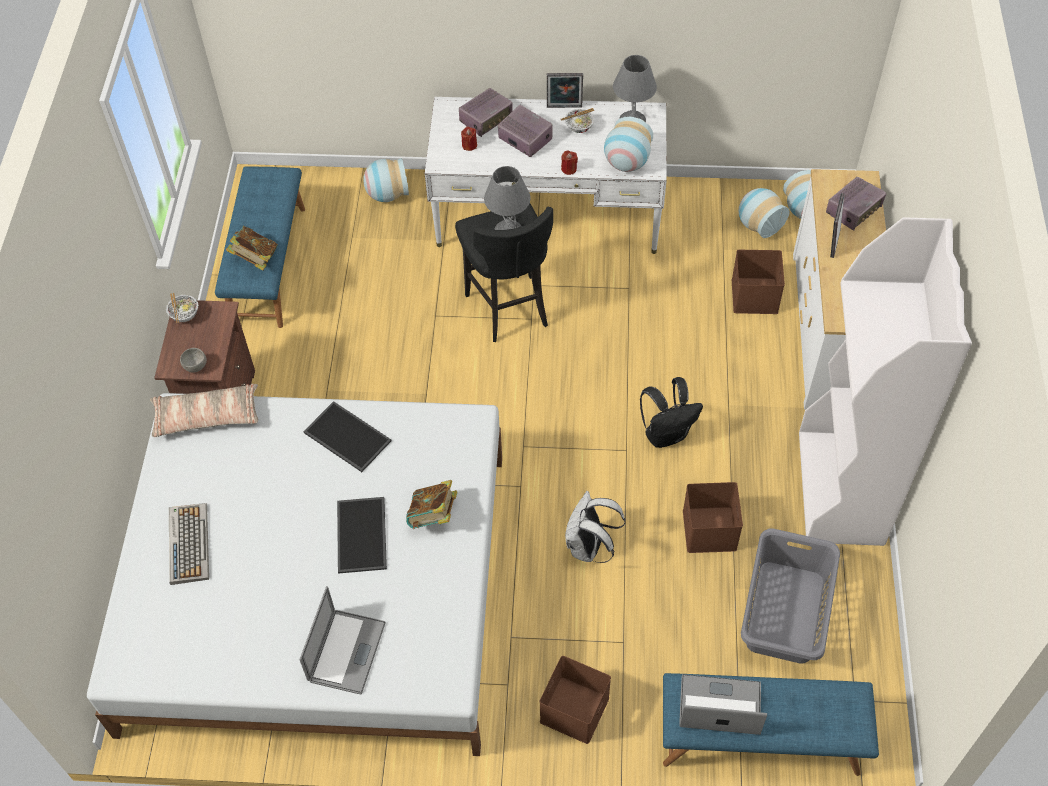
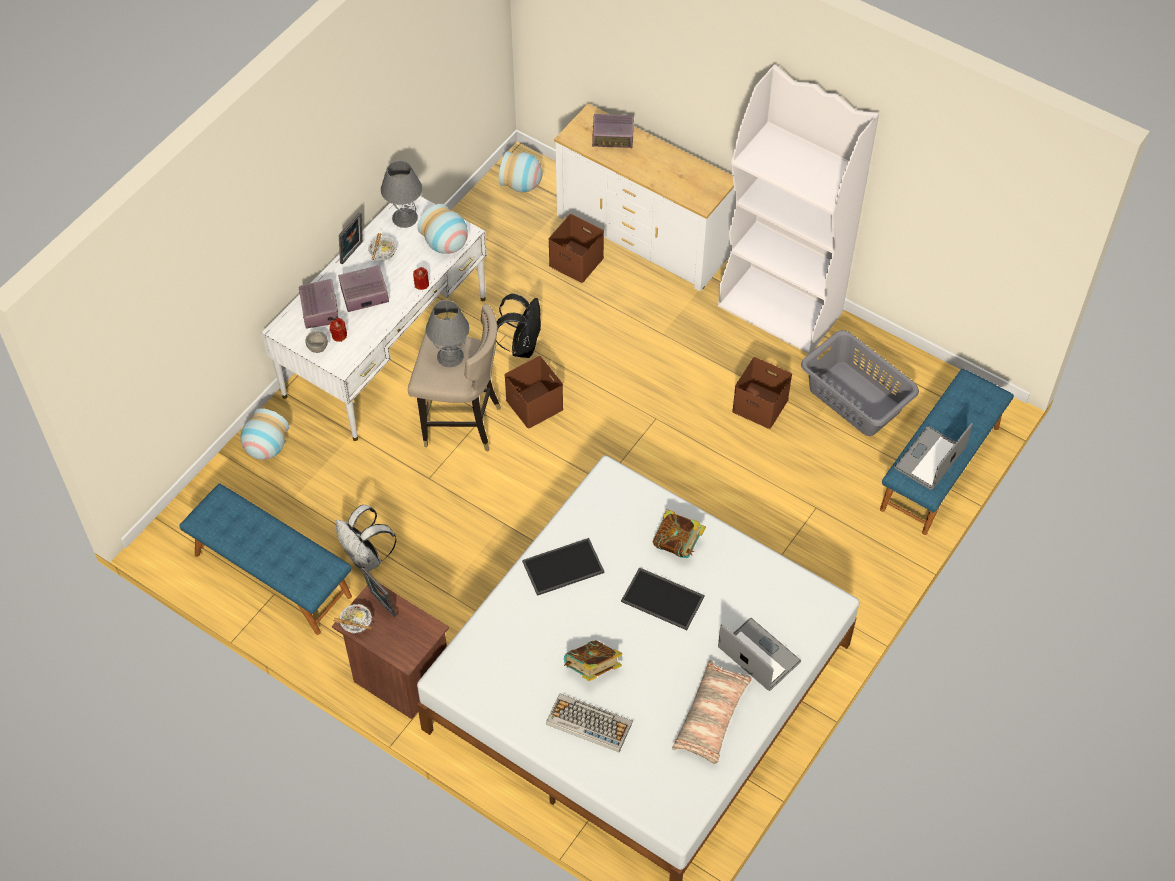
camera: 60 degrees left, 0 degrees up
pillow [150,384,258,437] -> pillow moved to [672,660,752,764]
grey bowl [180,348,207,372] -> grey bowl moved to [305,331,328,353]
book [226,226,278,270] -> book moved to [564,640,622,681]
black stool [455,203,553,342] -> beige stool [408,304,501,452]
brown storage box [540,656,611,744] -> brown storage box moved to [504,356,564,429]
white backpack [565,491,625,563] -> white backpack moved to [336,505,397,572]
black backpack [640,377,703,448] -> black backpack moved to [496,294,541,358]
vase [739,188,790,238] -> none
radio [826,177,886,230] -> radio turned 105 degrees clockwise [592,114,634,148]
picture frame [830,193,845,258] -> picture frame moved to [361,567,397,617]

